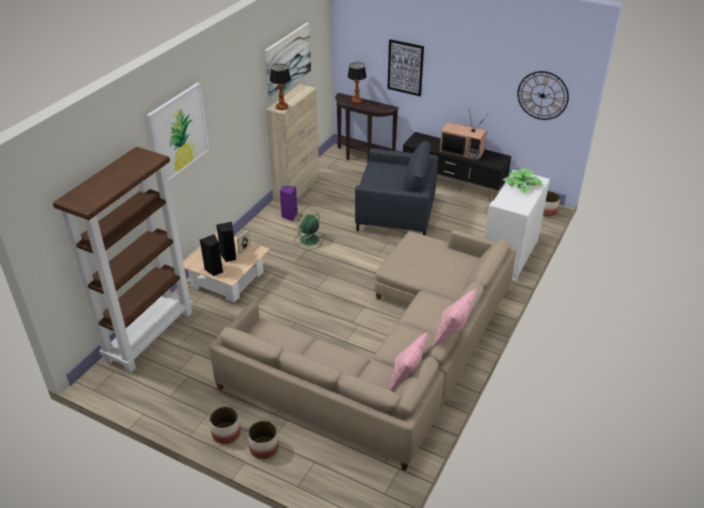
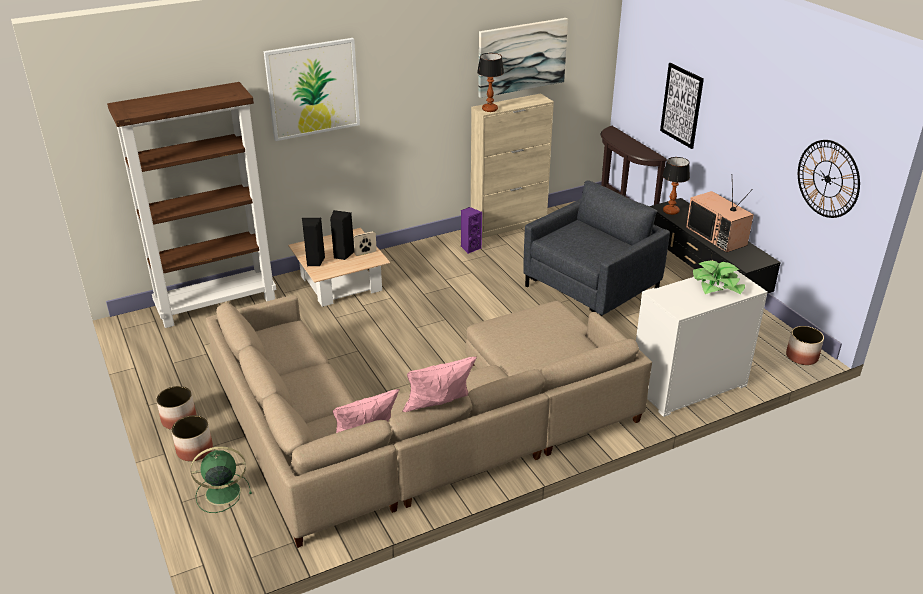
camera: 35 degrees right, 5 degrees down
green fan [294,210,324,250] -> green fan moved to [191,446,252,513]
table lamp [348,62,367,104] -> table lamp moved to [662,157,690,215]
grey armchair [355,141,438,235] -> grey armchair turned 90 degrees counterclockwise [523,180,670,317]

